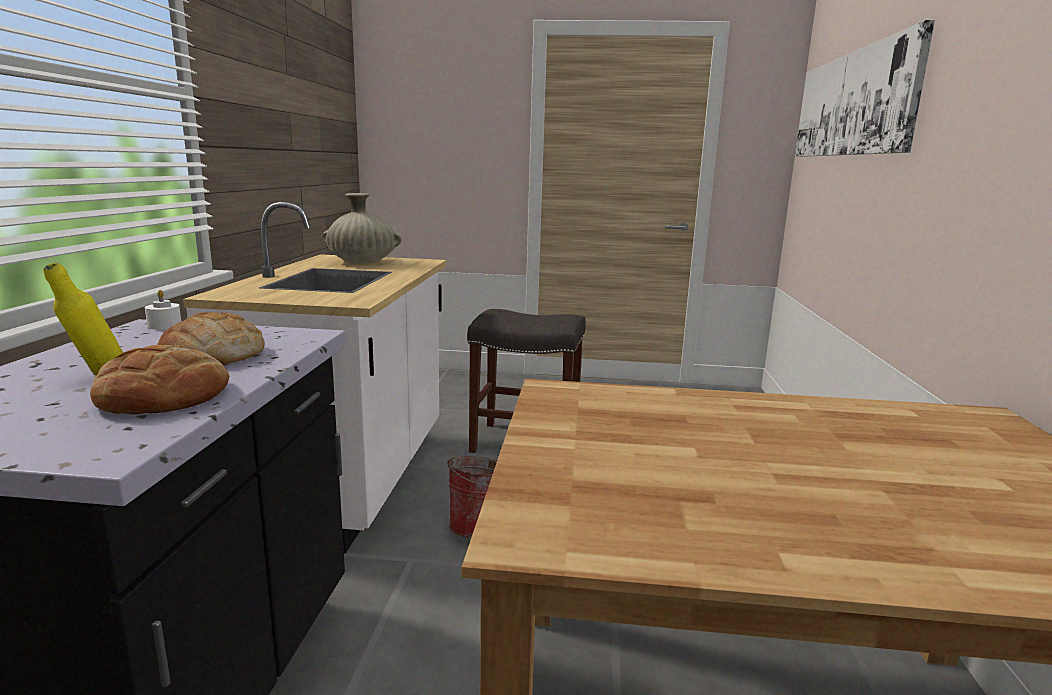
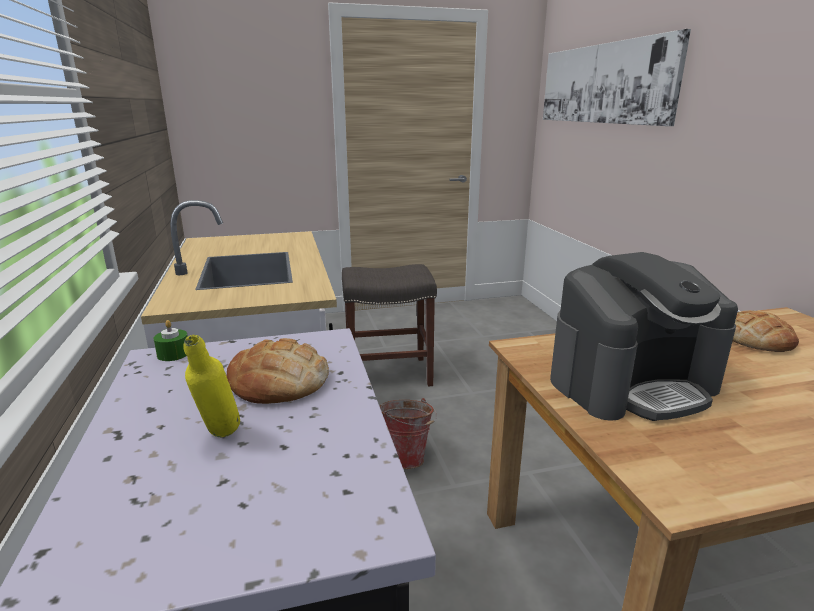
camera: 20 degrees left, 5 degrees up
bread [90,345,229,415] -> bread moved to [733,310,799,352]
white candle [145,290,181,330] -> green candle [153,320,188,361]
beige vase [321,193,402,264] -> none
none -> coffee machine [550,252,738,421]

